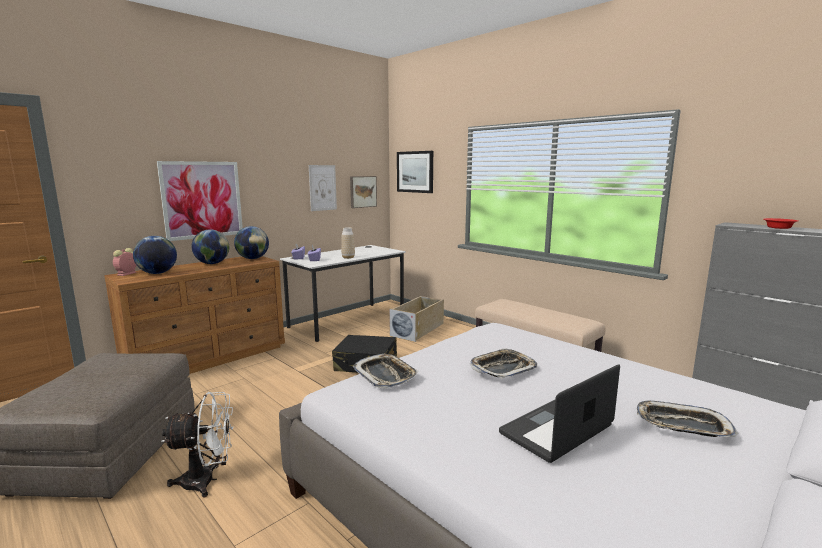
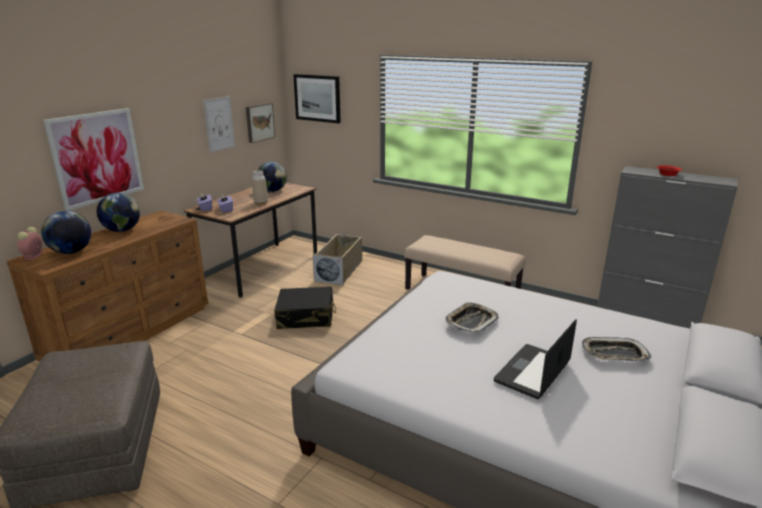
camera: 15 degrees left, 10 degrees up
white fan [162,392,233,498] -> none
globe [234,226,269,259] -> globe moved to [257,162,287,192]
white desk [280,245,406,342] -> brown desk [184,183,317,298]
tray [352,354,418,388] -> none

